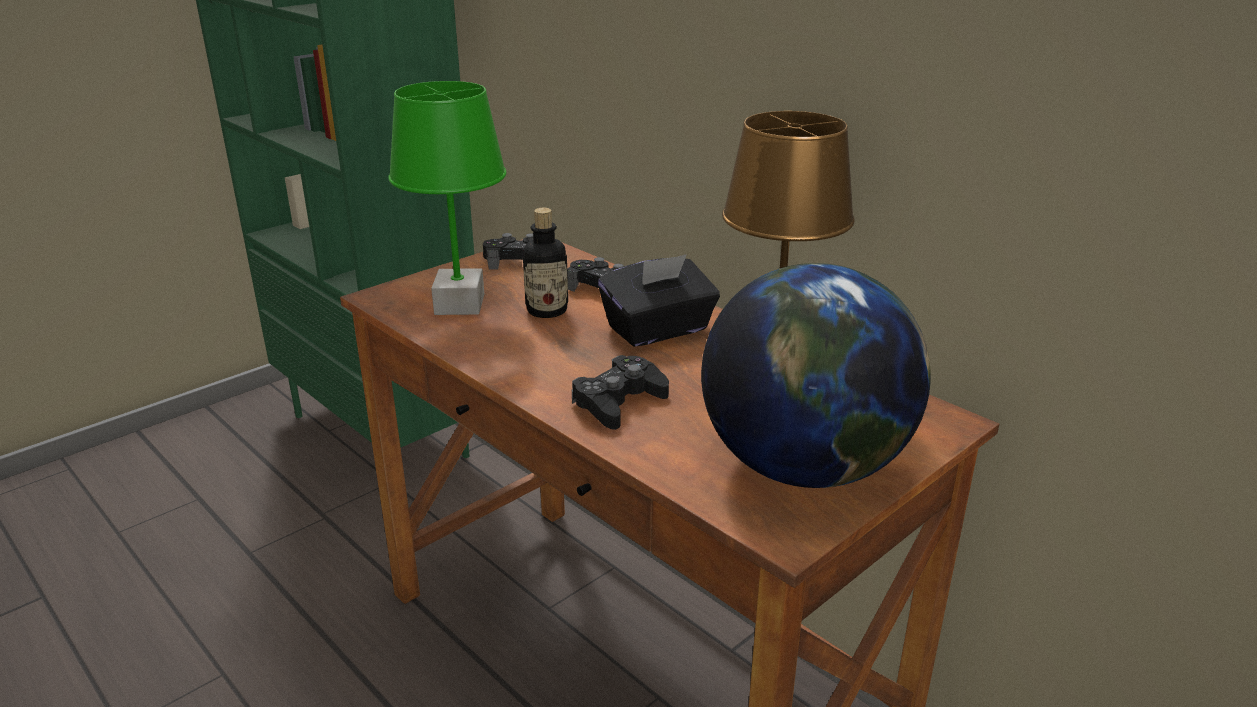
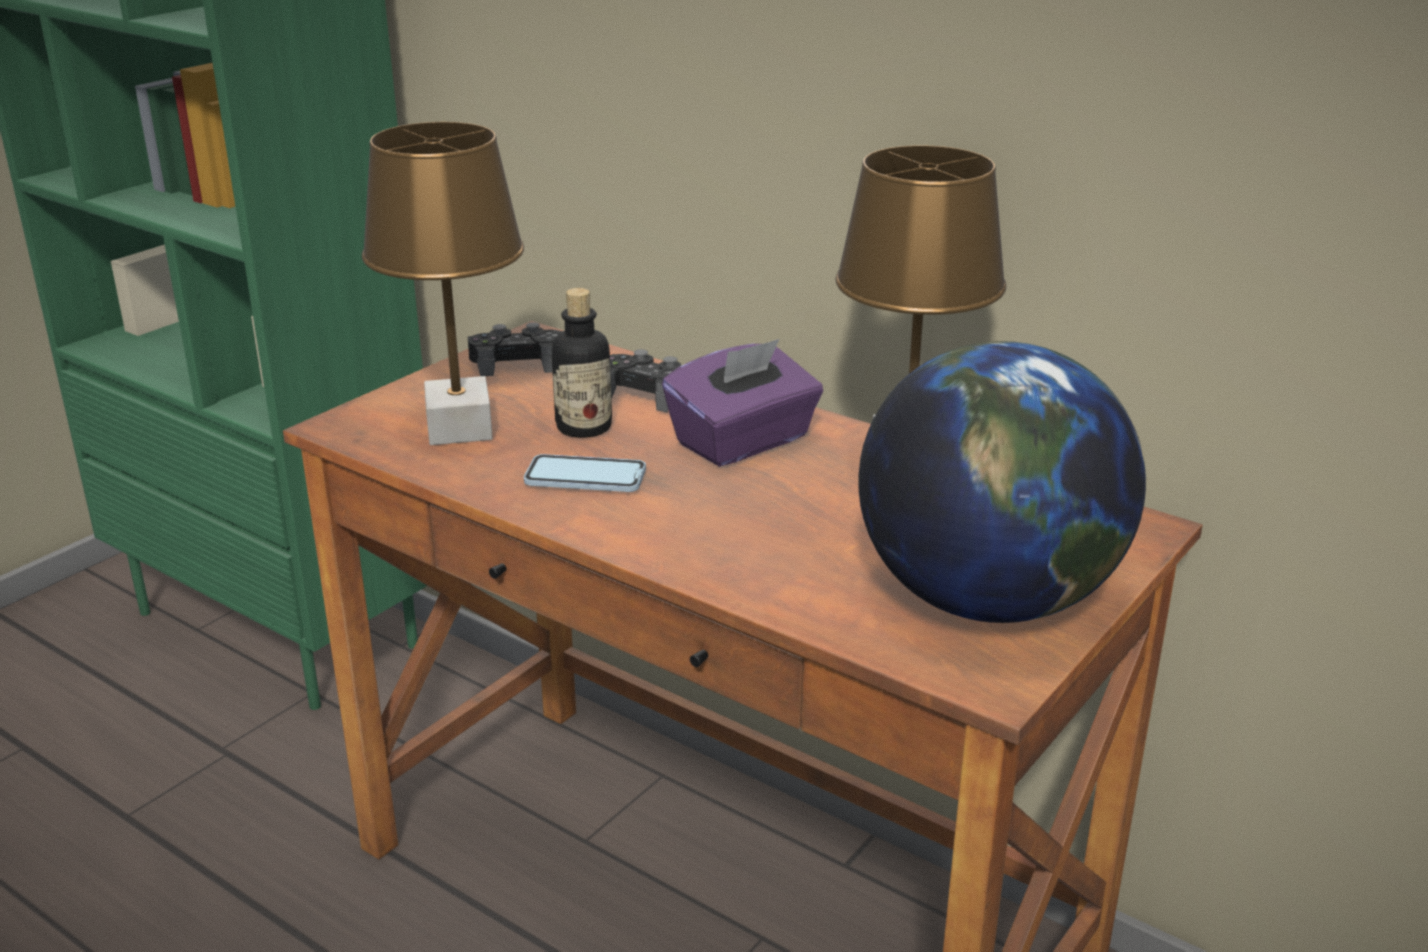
camera: 10 degrees left, 0 degrees up
green table lamp [389,81,507,315] -> brown table lamp [362,122,524,445]
black game controller [572,355,669,430] -> none
black tissue box [598,254,720,347] -> purple tissue box [662,339,823,467]
none -> phone [524,454,646,492]

